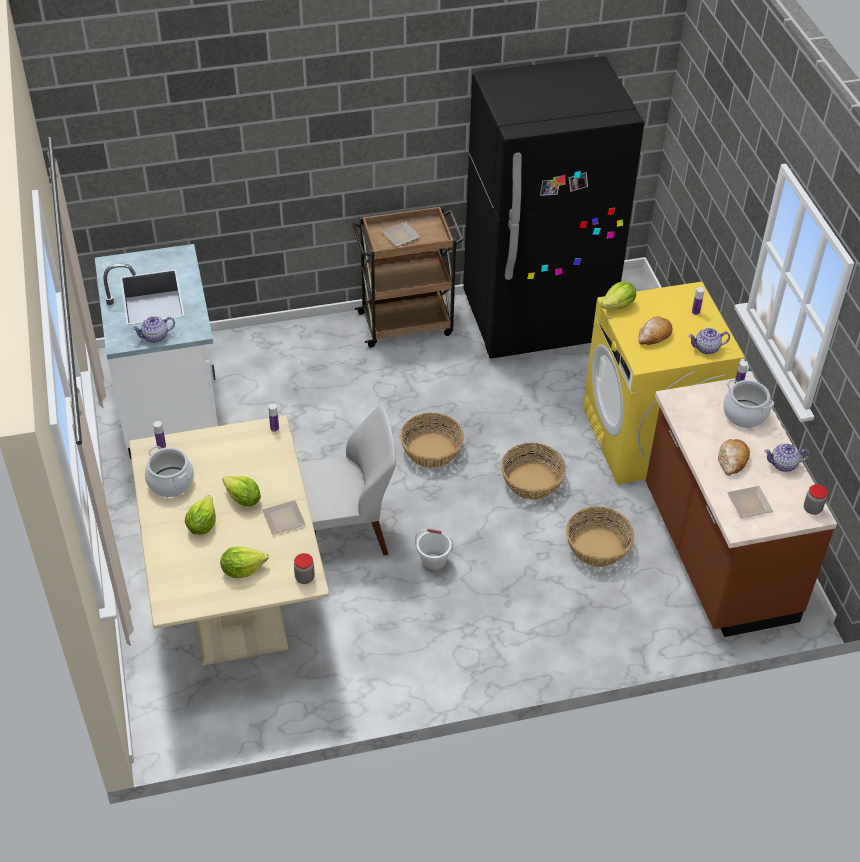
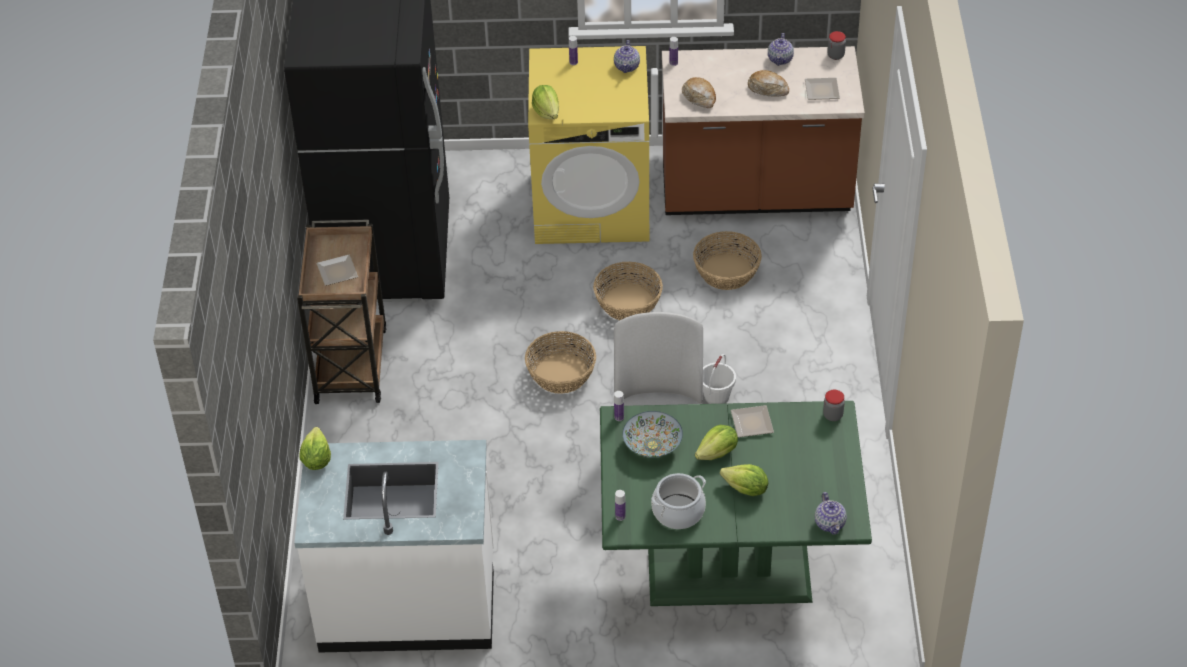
camera: 75 degrees left, 0 degrees up
beige dining table [129,415,329,666] -> green dining table [600,401,872,606]
teapot [132,316,175,343] -> teapot moved to [815,492,847,535]
lettuce [220,547,269,578] -> lettuce moved to [299,427,331,470]
bread [638,316,672,345] -> bread moved to [682,77,716,108]
cooking pot [723,379,774,428] -> none
none -> bowl [623,411,683,458]

